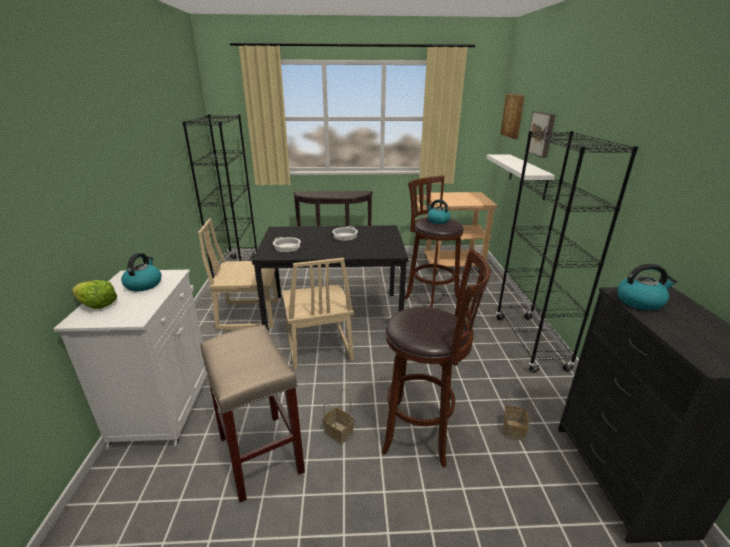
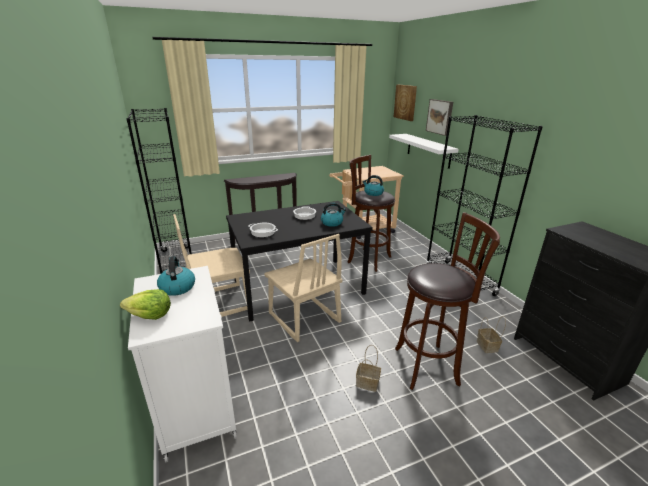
camera: 20 degrees left, 0 degrees up
beige stool [200,325,305,502] -> none
kettle [617,264,677,310] -> kettle moved to [321,203,346,227]

